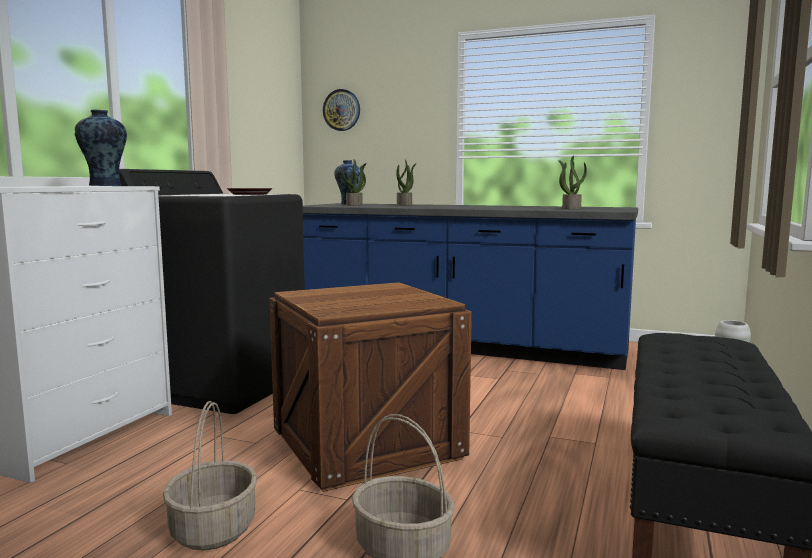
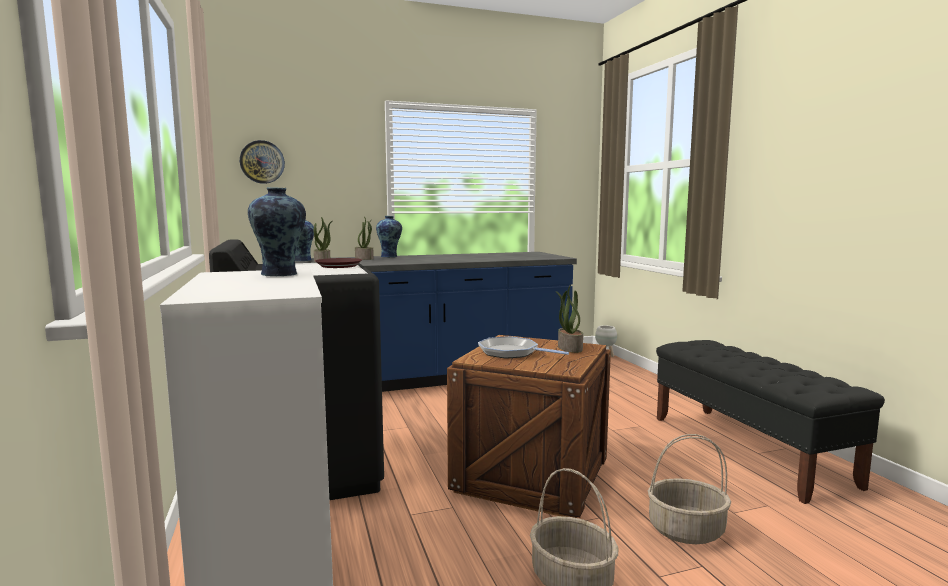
camera: 40 degrees left, 0 degrees up
potted plant [558,155,587,209] -> potted plant moved to [556,285,583,353]
none -> vase [376,216,402,257]
none -> frying pan [478,336,569,359]

